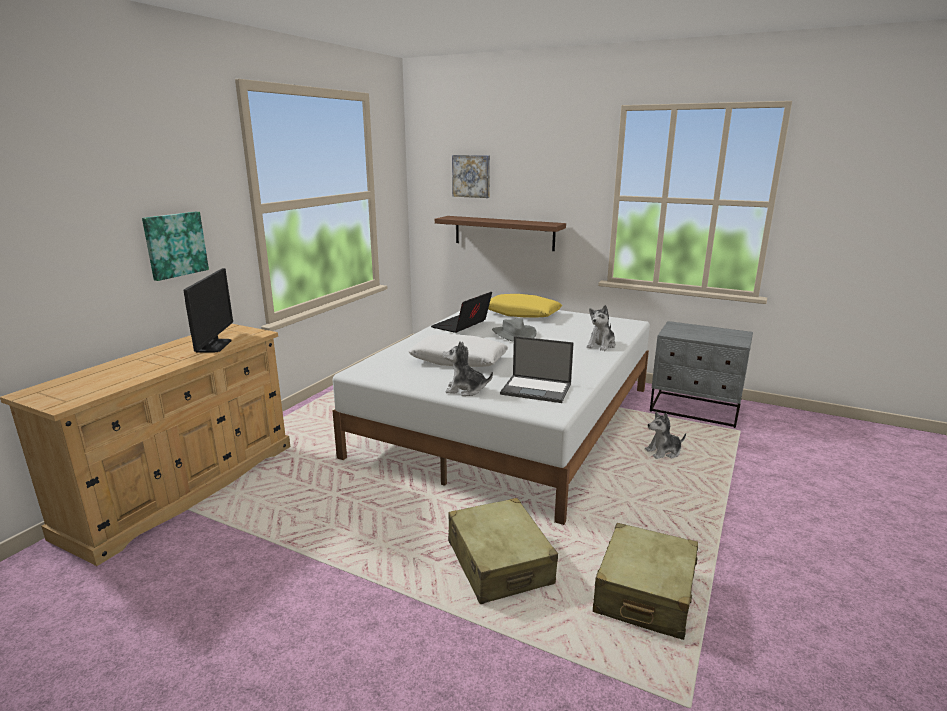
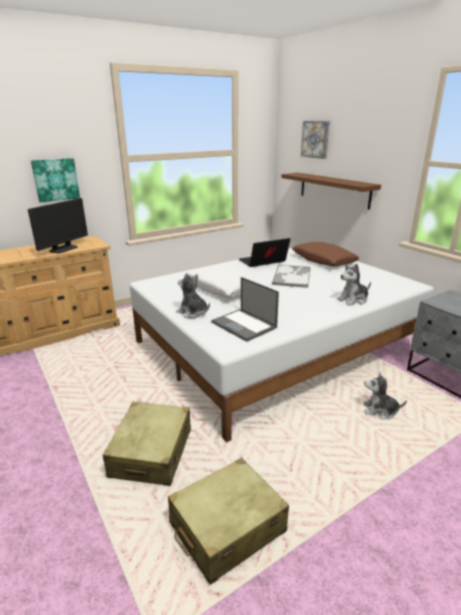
camera: 30 degrees right, 5 degrees up
yellow pillow [488,294,562,317] -> brown pillow [292,242,360,266]
grey hat [492,318,537,342] -> tray [272,265,311,288]

